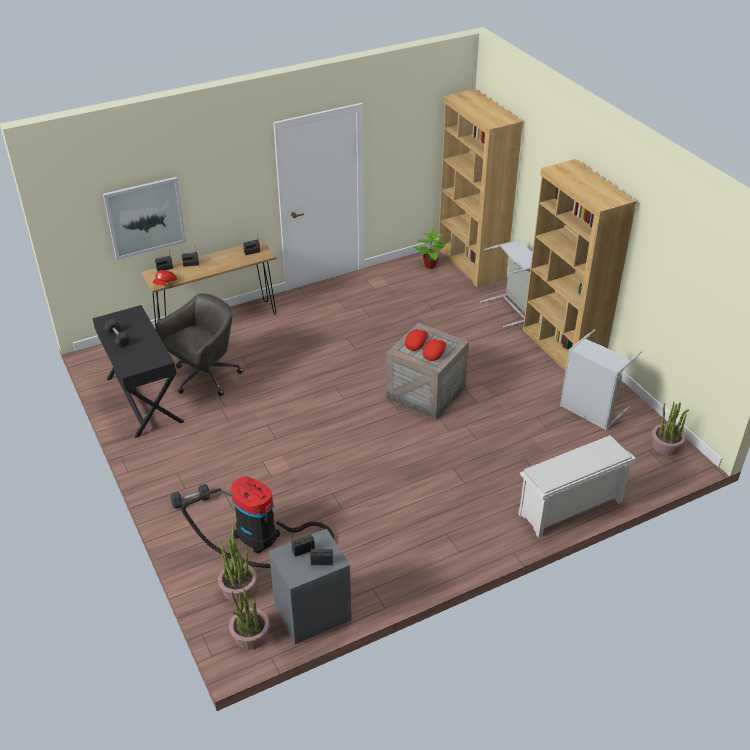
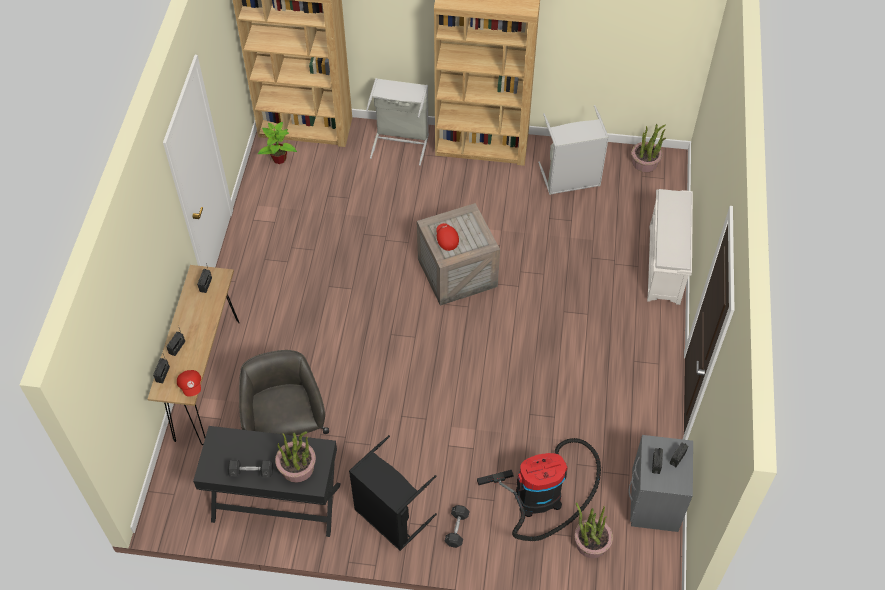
camera: 55 degrees left, 15 degrees up
picture [103,177,186,260] -> none
potted plant [229,588,269,650] -> potted plant moved to [275,431,316,483]
red cap [423,339,447,361] -> none
none -> black laundry basket [349,435,437,551]

